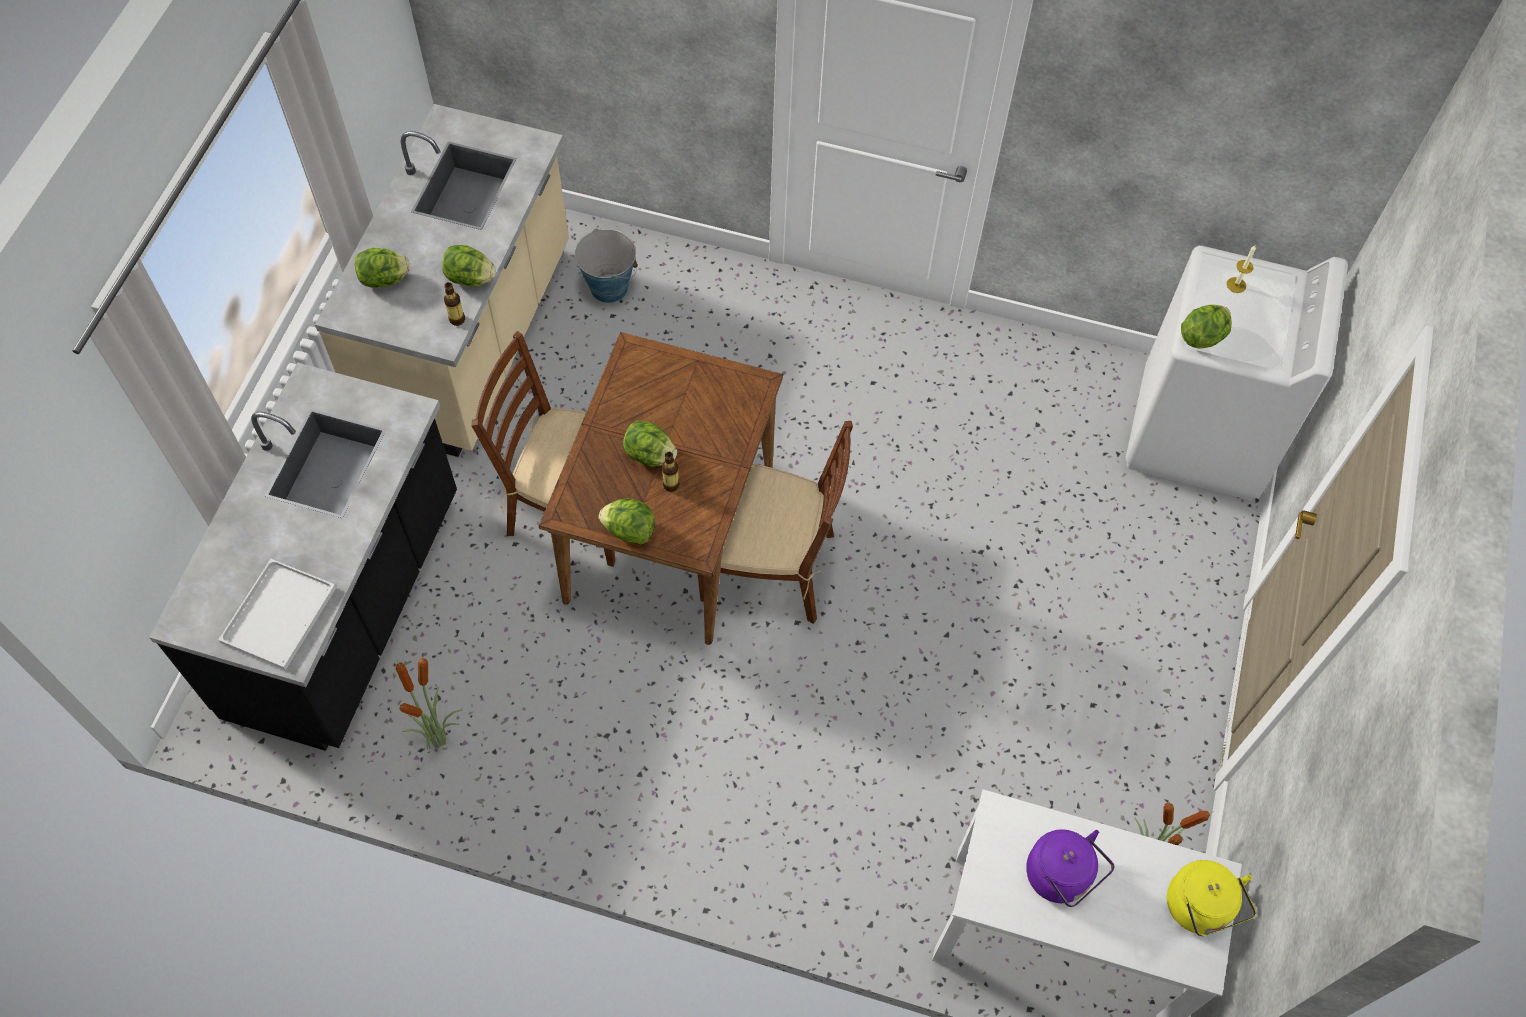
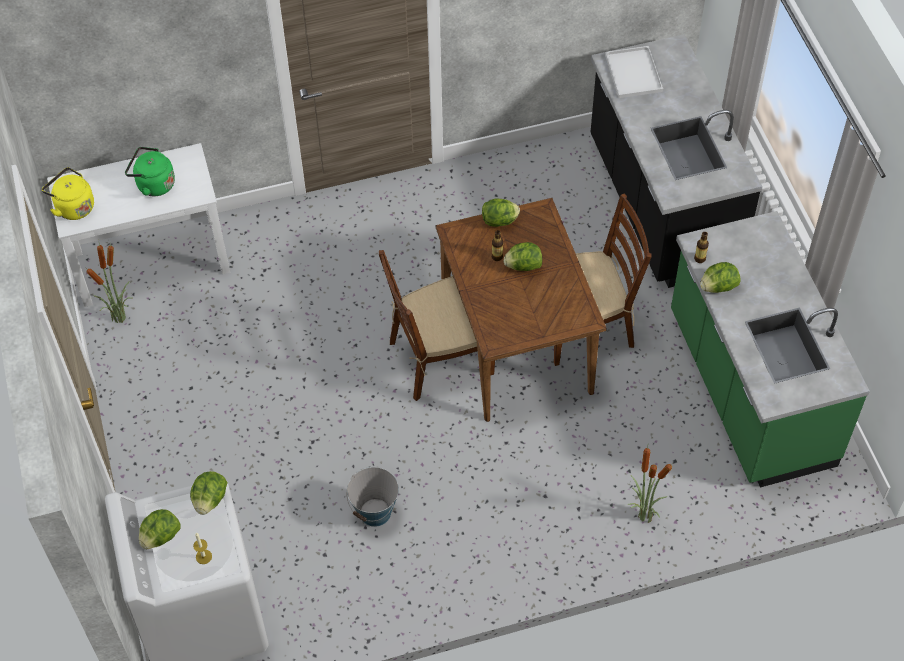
camera: 150 degrees right, 5 degrees down
beige counter [315,104,569,457] -> green counter [671,211,870,488]
lettuce [355,248,410,288] -> lettuce moved to [139,509,181,549]
potted plant [396,658,463,750] -> potted plant moved to [627,446,672,523]
bucket [575,229,638,303] -> bucket moved to [347,467,399,527]
purple kettle [1026,829,1115,907] -> green kettle [125,147,175,196]

